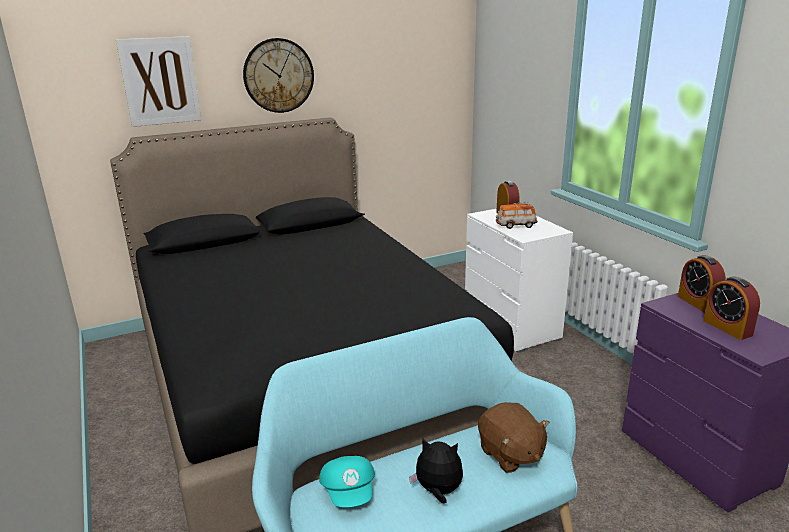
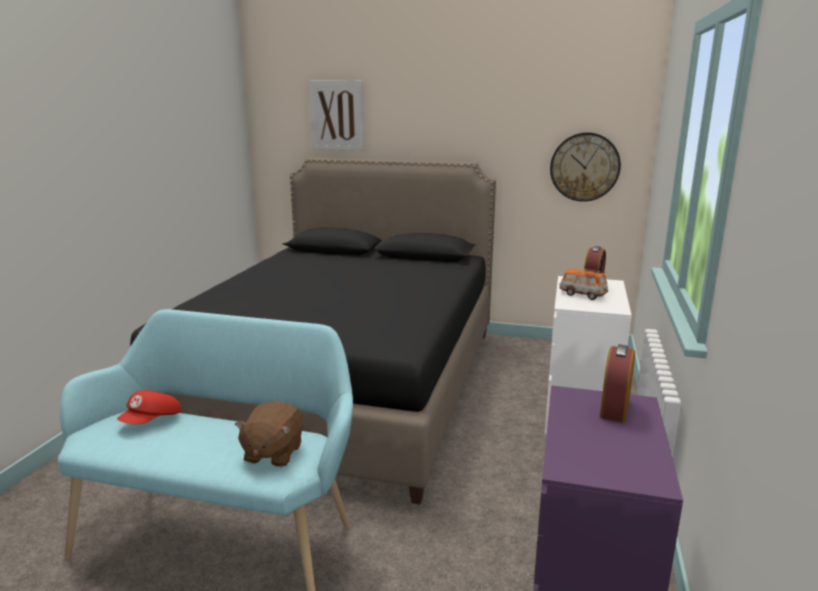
camera: 40 degrees right, 5 degrees down
wall clock [243,38,314,113] -> wall clock moved to [550,132,621,202]
turquoise cap [319,456,375,507] -> red cap [117,390,181,424]
plush toy [409,437,463,504] -> none
alarm clock [703,277,760,340] -> none

